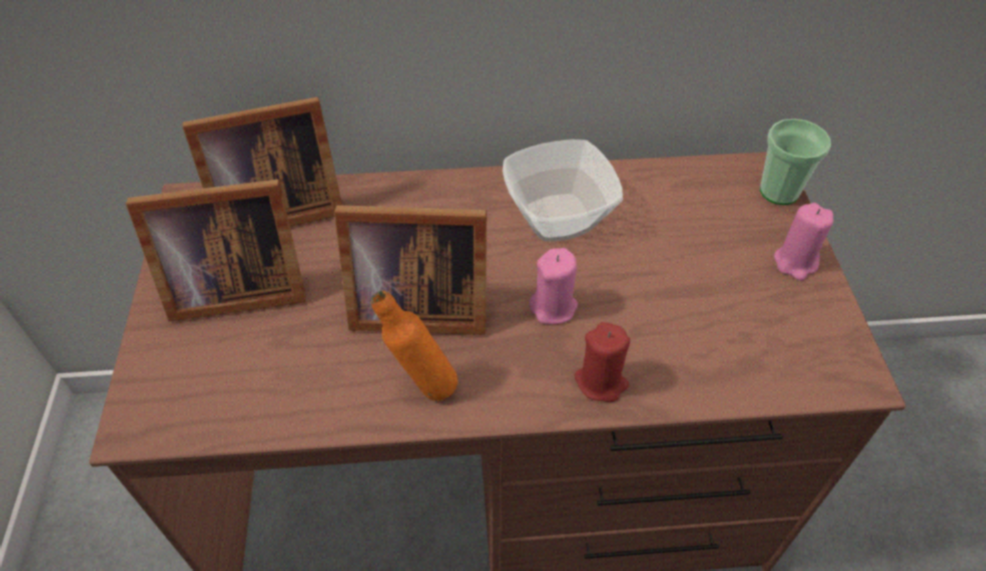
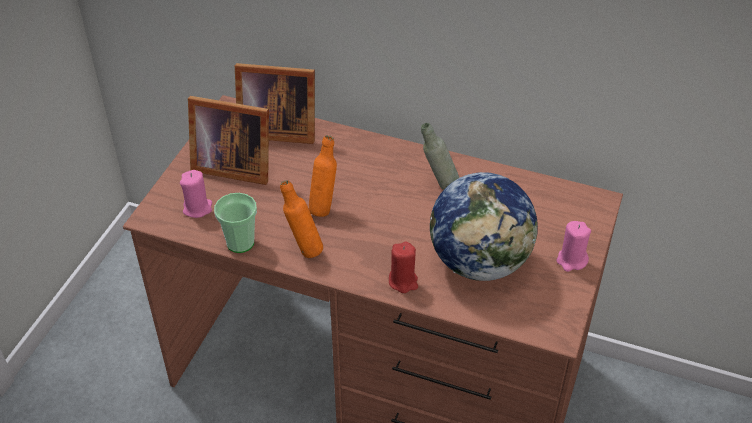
camera: 25 degrees right, 5 degrees down
picture frame [334,205,487,335] -> orange bottle [309,135,337,217]
bowl [502,139,623,242] -> grey bottle [421,123,459,190]
pink candle [529,248,578,324] -> pink candle moved to [180,170,212,218]
cup [760,119,831,205] -> cup moved to [214,193,257,253]
none -> globe [430,172,538,281]

